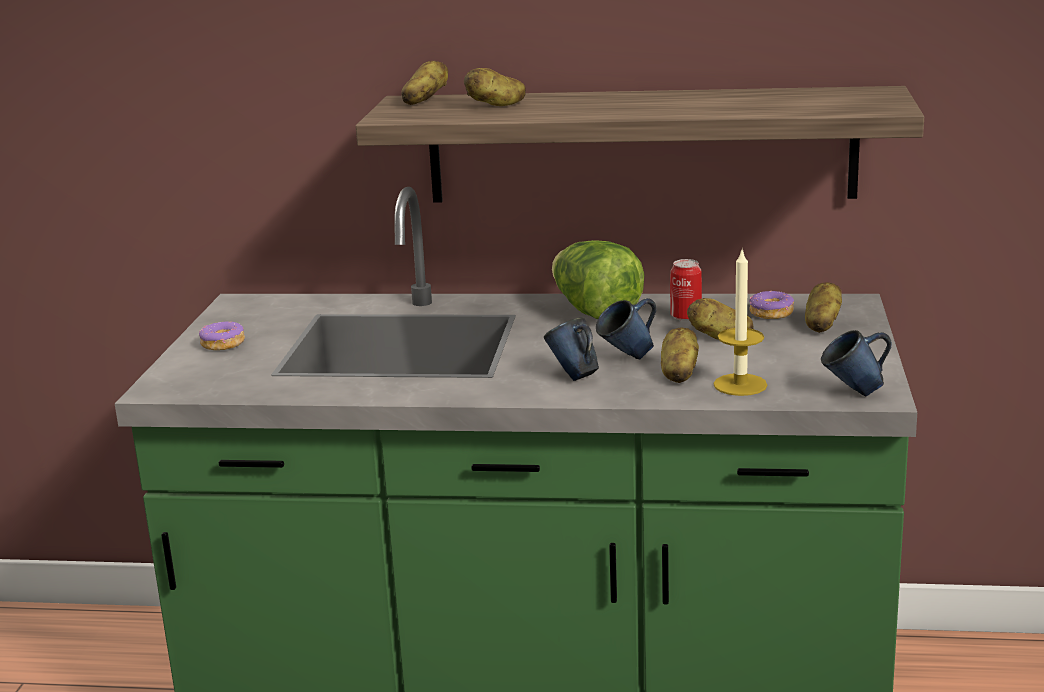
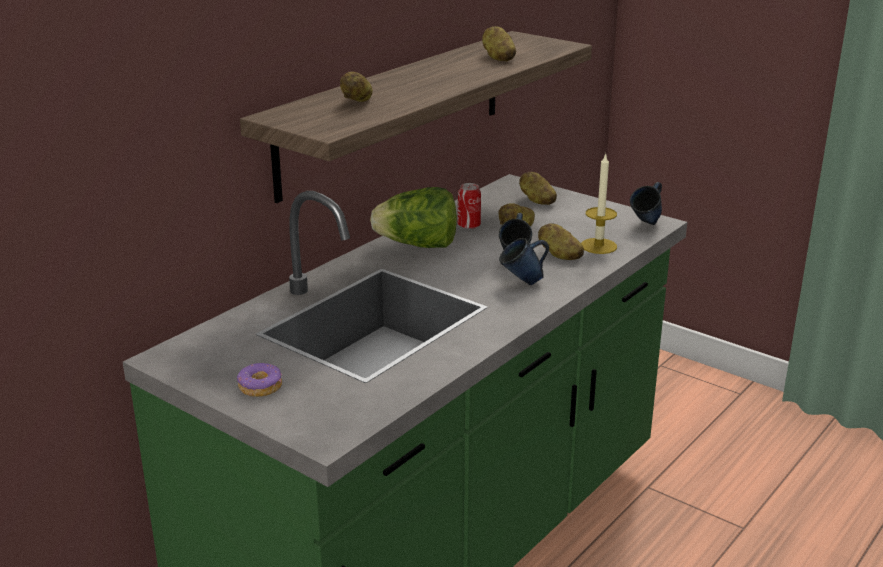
camera: 60 degrees left, 5 degrees up
potato [401,61,448,105] -> potato moved to [482,26,516,61]
donut [749,291,794,319] -> none

